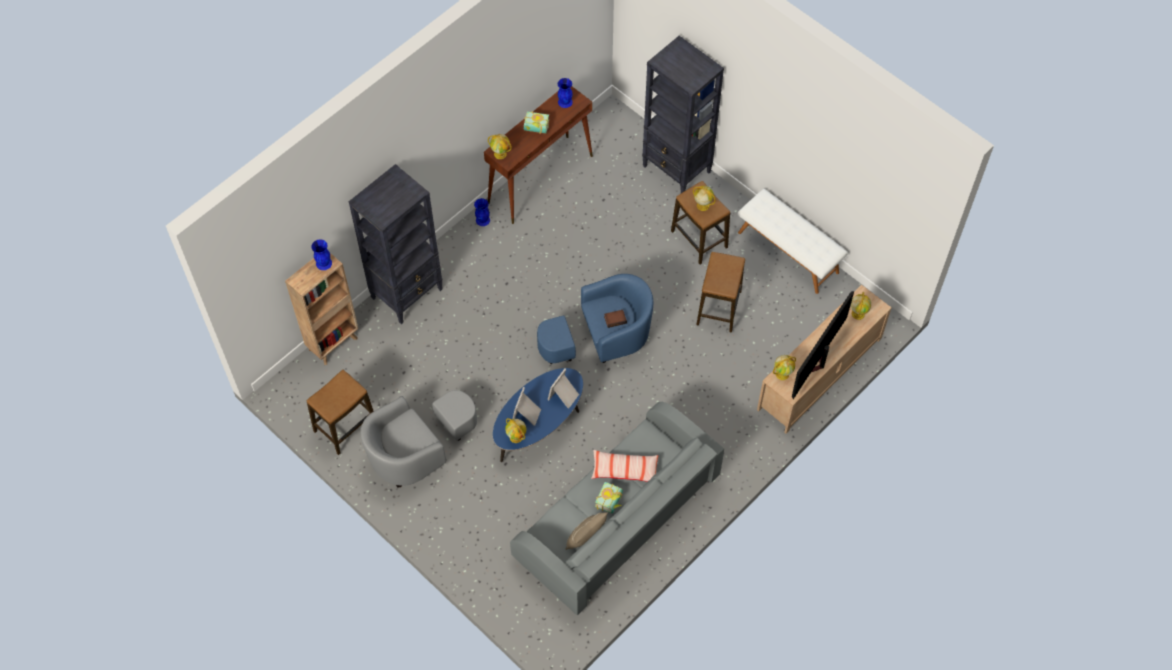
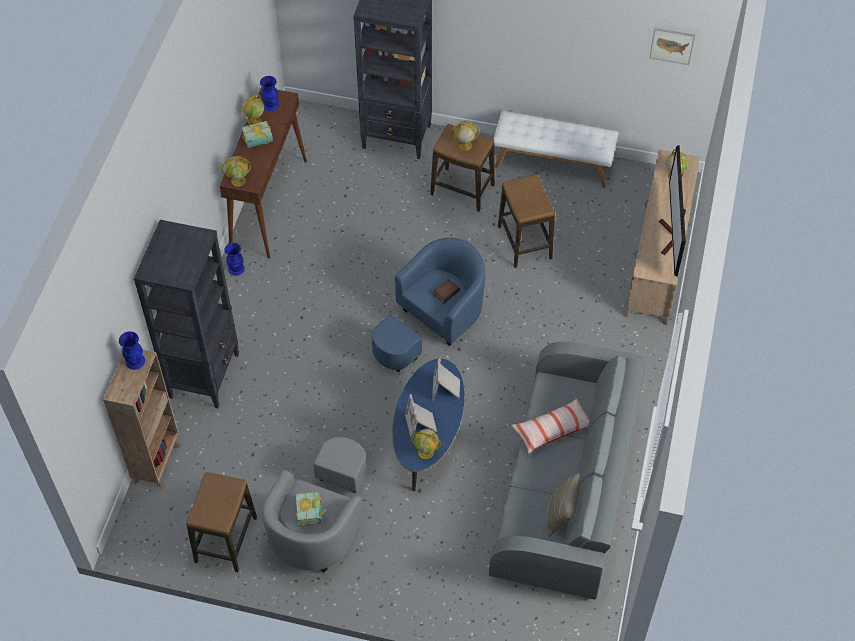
camera: 30 degrees left, 5 degrees down
book [595,482,623,513] -> book moved to [296,492,327,527]
globe [773,355,796,380] -> globe moved to [242,94,264,125]
none -> picture [649,28,695,65]

